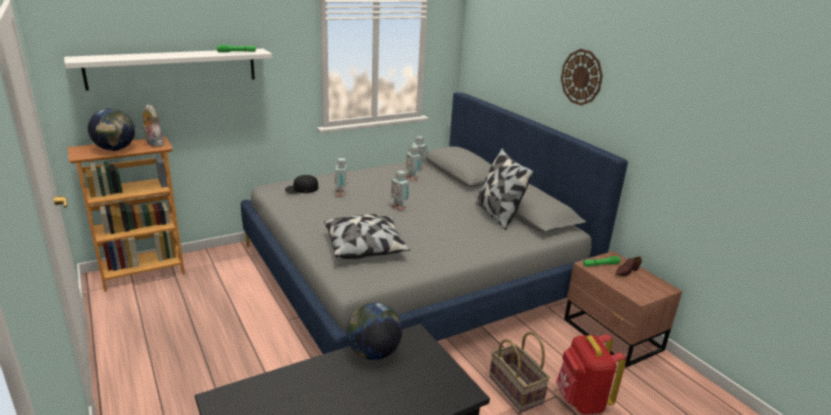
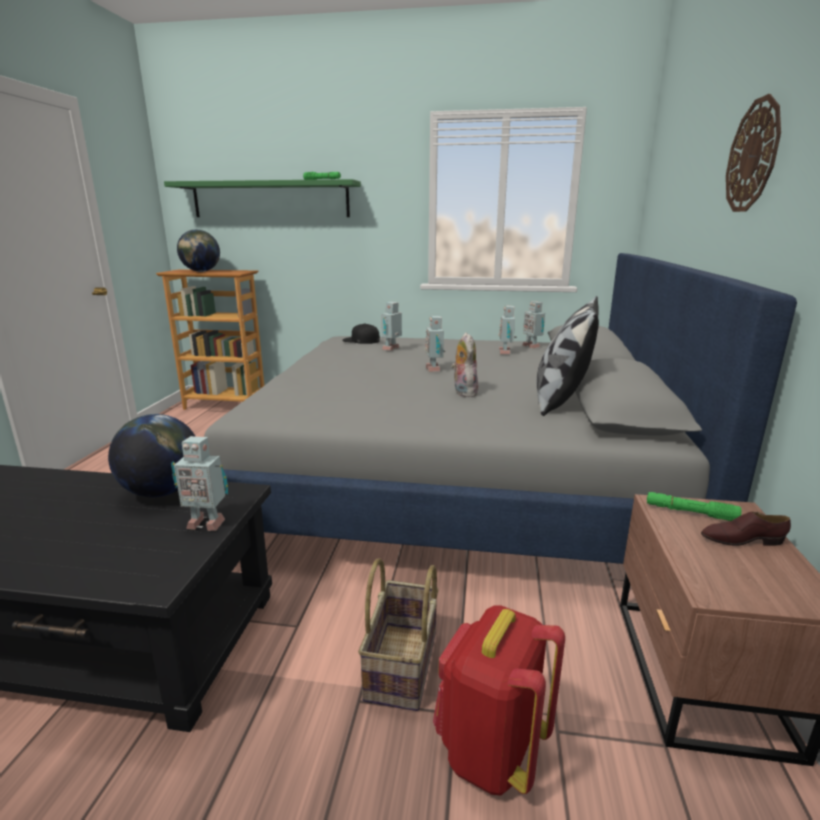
camera: 40 degrees right, 5 degrees down
white shelf [64,49,272,91] -> green shelf [164,179,361,217]
plush toy [142,104,164,147] -> plush toy moved to [451,333,478,397]
pillow [324,214,411,259] -> none
none -> toy robot [171,436,228,531]

